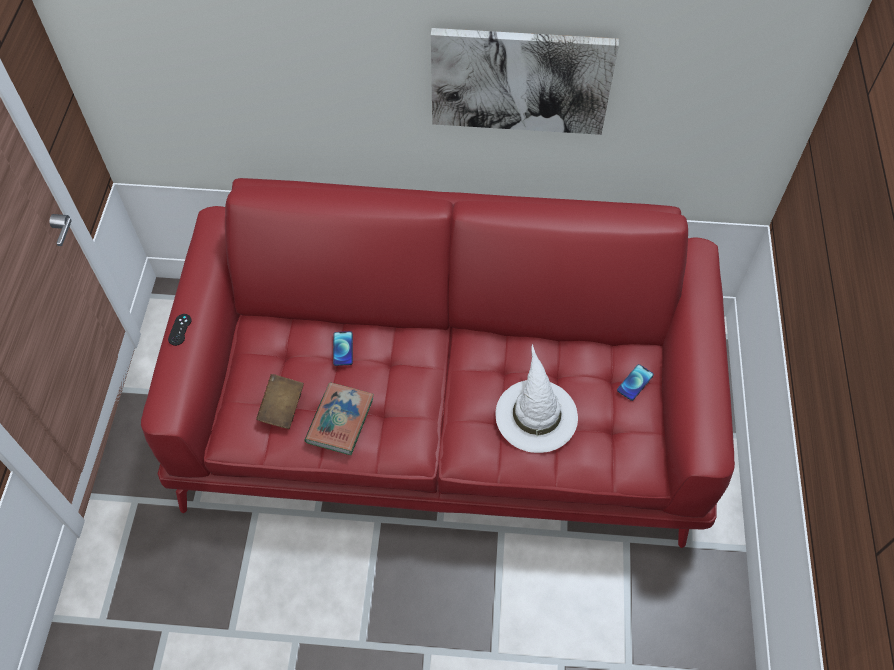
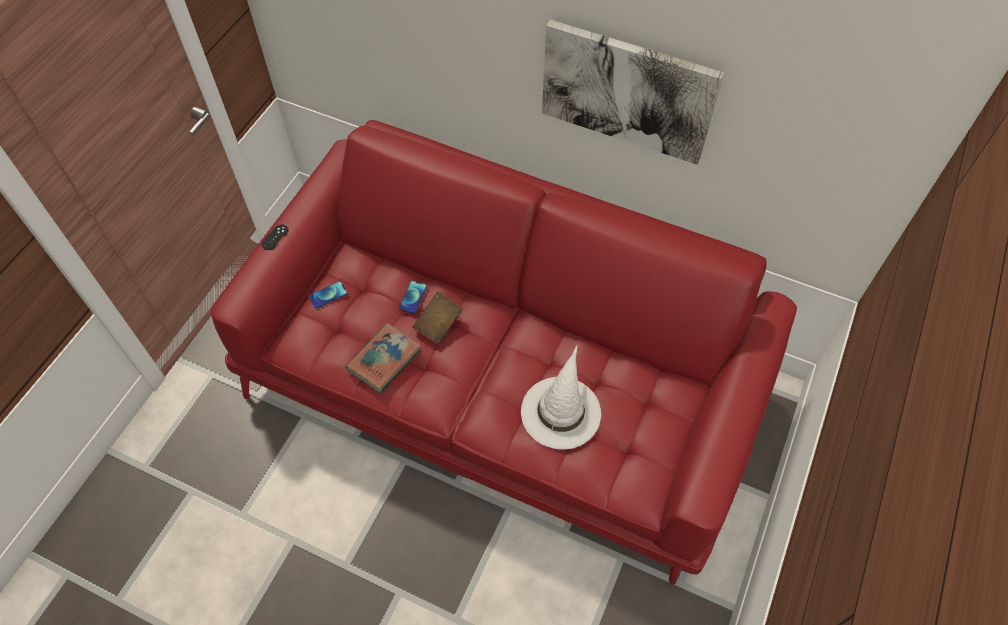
camera: 20 degrees right, 0 degrees up
brown book [256,374,304,429] -> brown book moved to [412,292,463,344]
phone [617,364,654,401] -> phone moved to [308,281,348,309]

